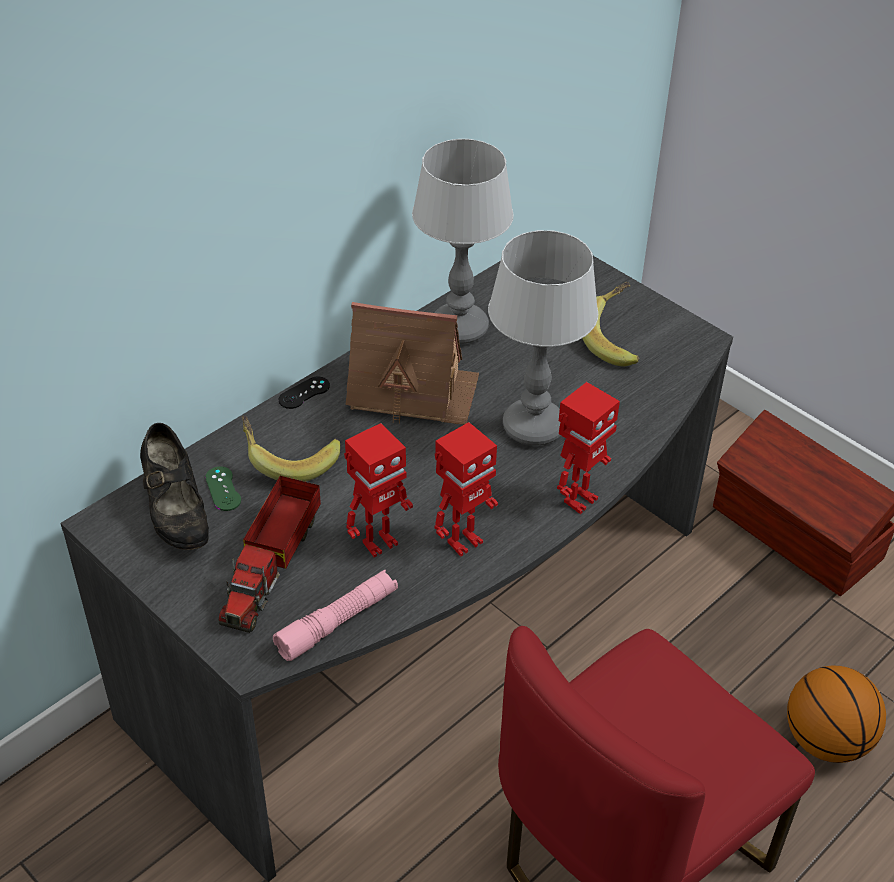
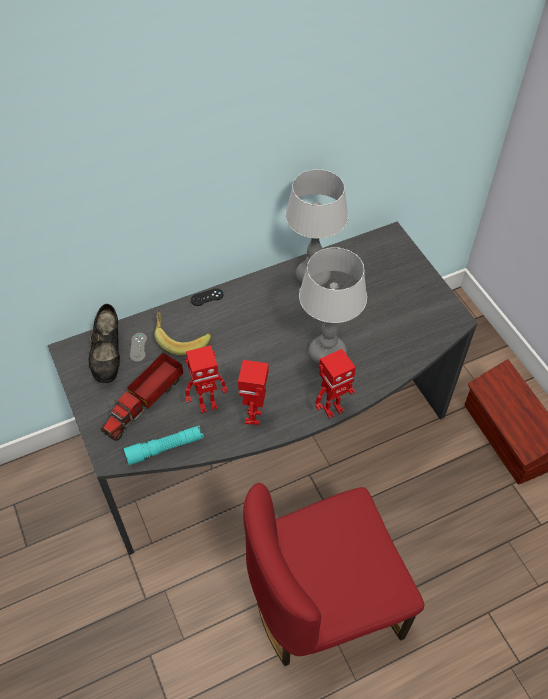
camera: 20 degrees right, 10 degrees up
green game controller [205,466,241,511] -> grey game controller [130,333,147,362]
pink flashlight [273,570,398,661] -> turquoise flashlight [124,425,204,465]
toy house [345,302,479,425] -> none
toy robot [434,422,498,557] -> toy robot turned 120 degrees clockwise [238,360,269,425]
banana [582,282,639,366] -> none
basketball [787,666,886,763] -> none

